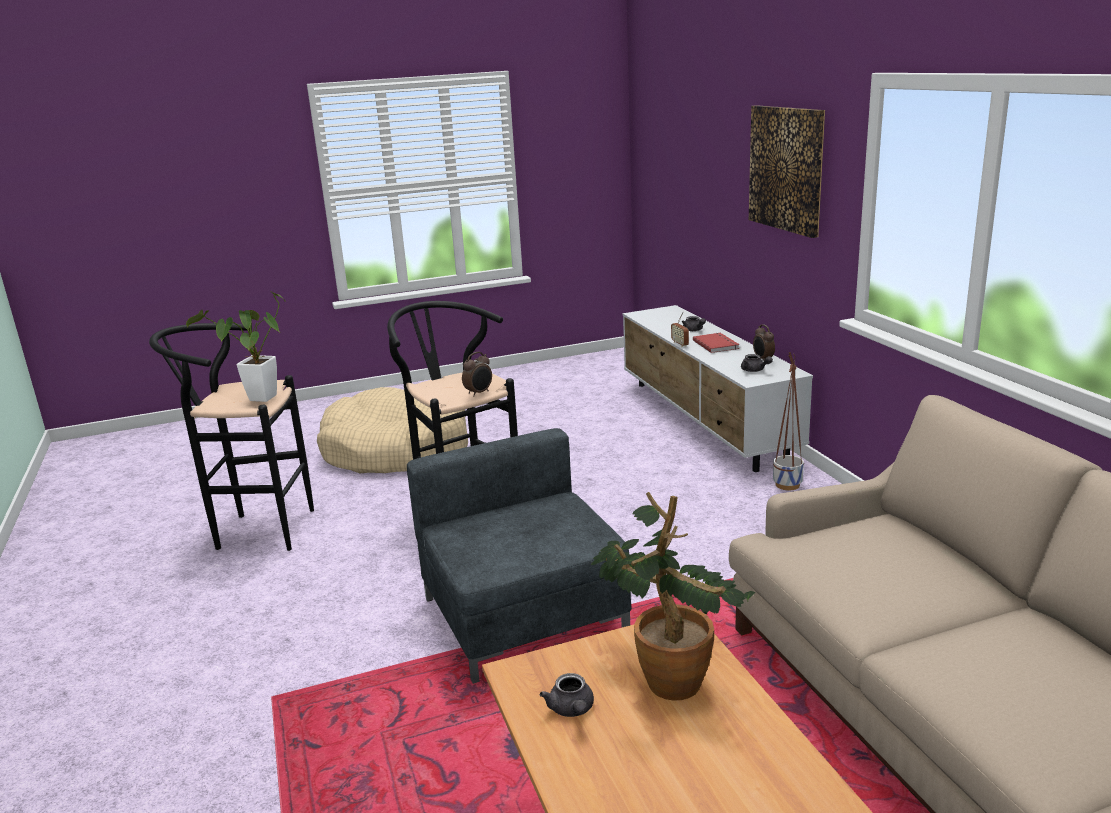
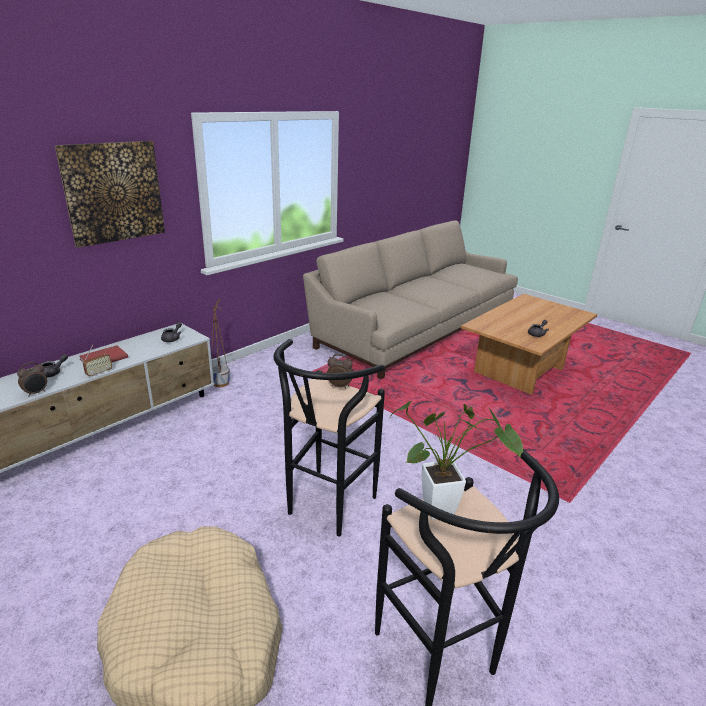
camera: 120 degrees left, 5 degrees up
grey armchair [407,428,631,684] -> none
potted plant [591,492,755,701] -> none
alarm clock [753,324,775,360] -> alarm clock moved to [17,362,47,397]

